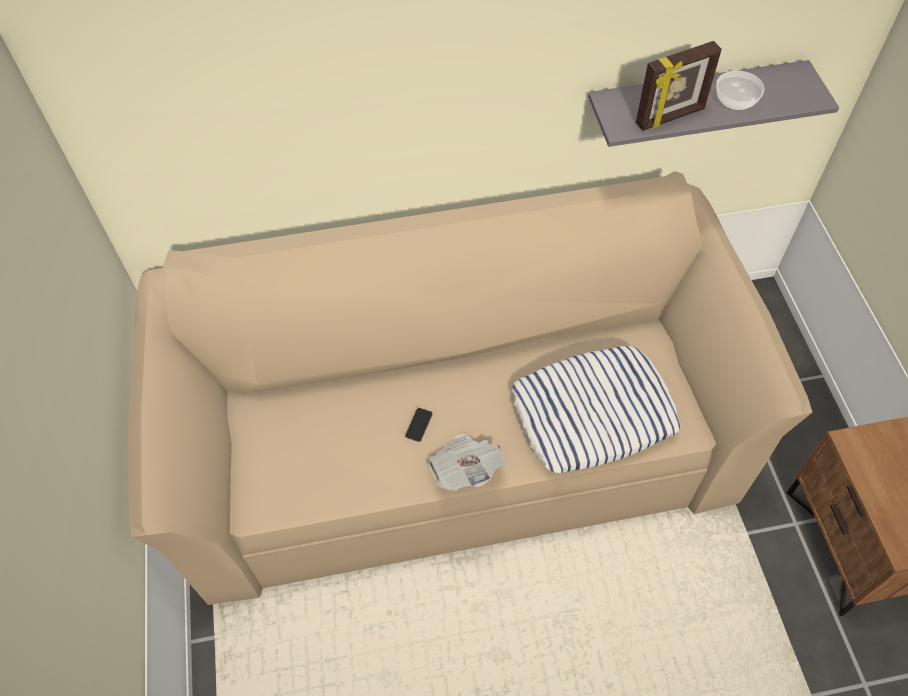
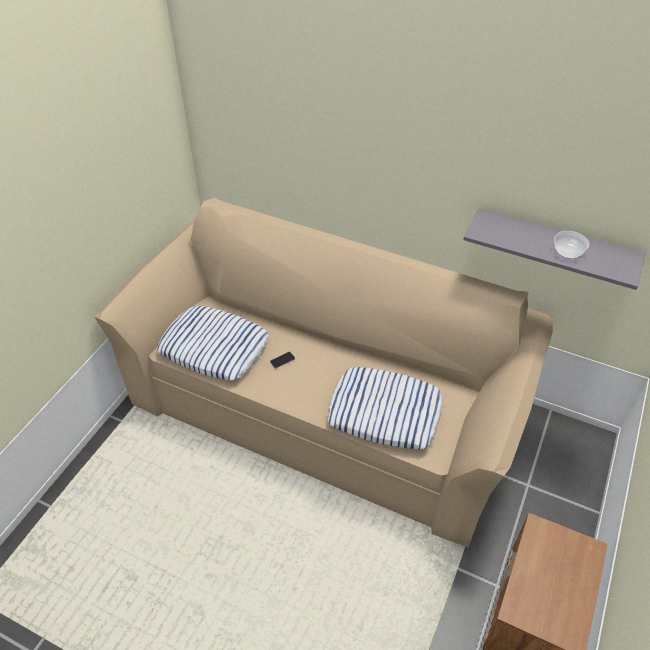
camera: 35 degrees right, 10 degrees down
newspaper [428,433,505,491] -> none
picture frame [636,41,722,131] -> none
none -> pillow [157,305,269,381]

